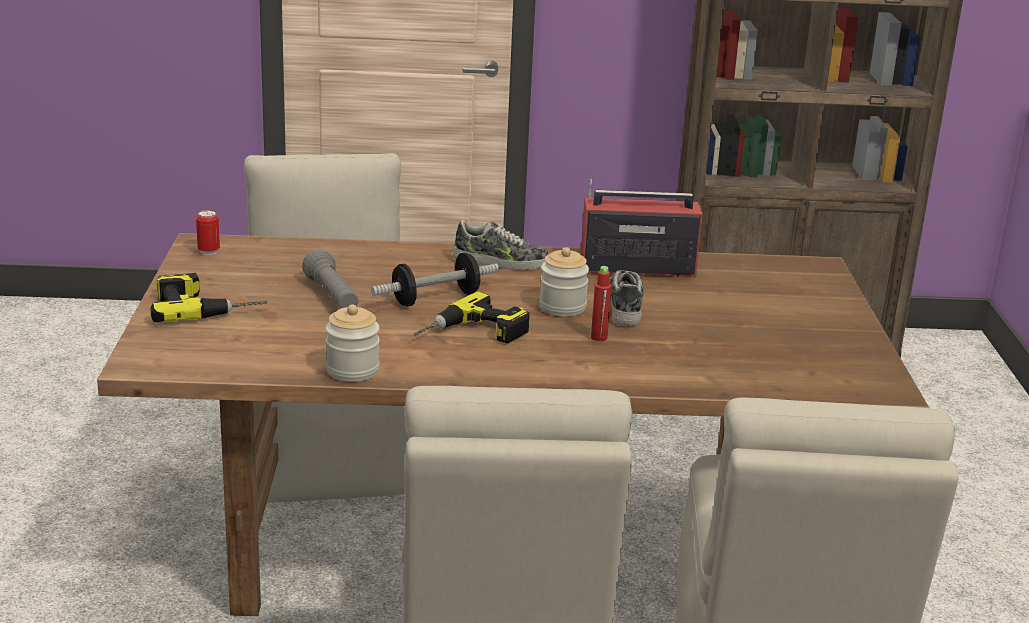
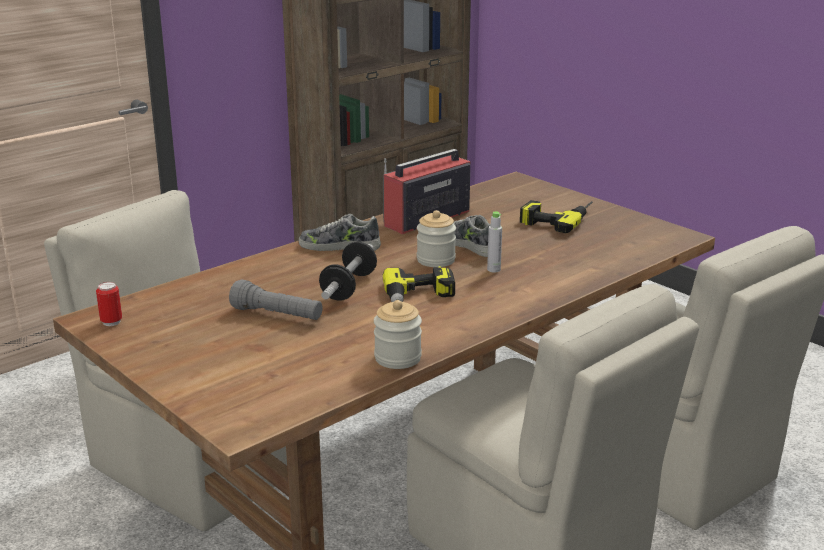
camera: 40 degrees left, 0 degrees up
power drill [150,273,268,323] -> power drill moved to [520,200,593,233]
shoe [453,220,549,270] -> shoe turned 135 degrees counterclockwise [299,214,381,251]
red bottle [591,266,612,341] -> grey bottle [487,211,502,273]

